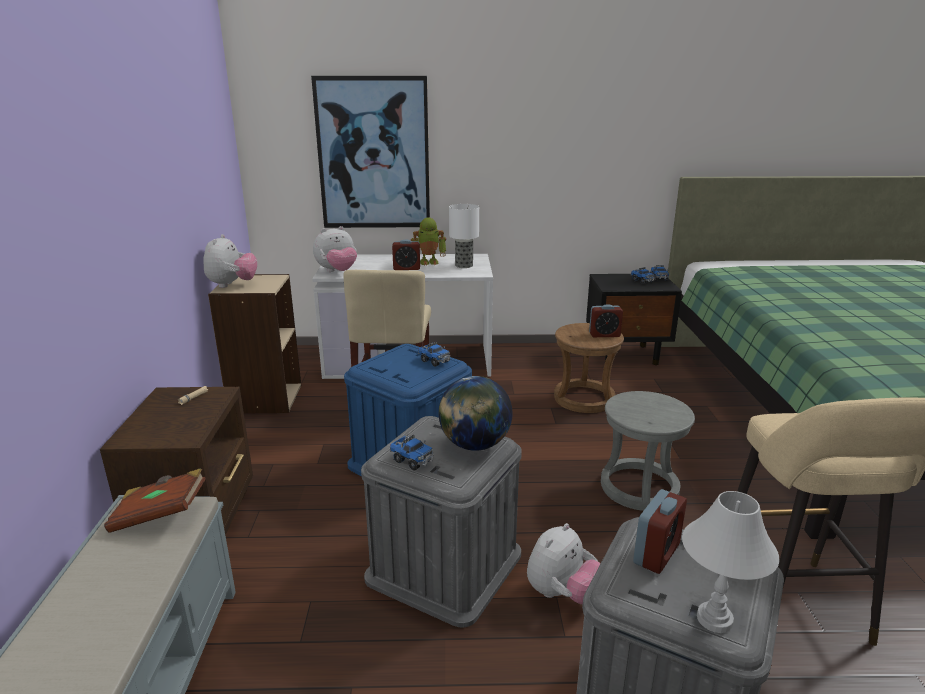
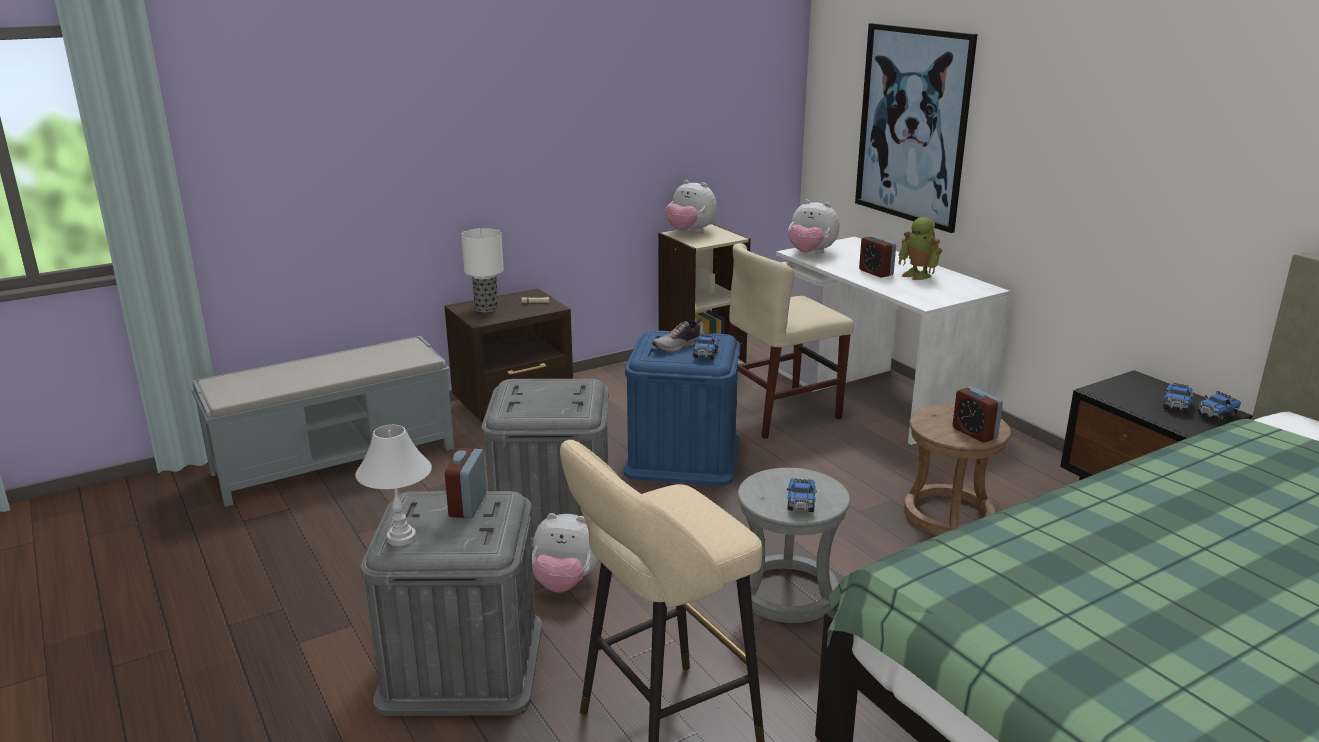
camera: 60 degrees right, 0 degrees up
brown book [104,468,206,533] -> none
plush toy [203,234,258,288] -> plush toy turned 60 degrees clockwise [665,180,717,232]
toy truck [390,435,434,471] -> toy truck moved to [787,478,817,512]
globe [439,376,513,451] -> none
table lamp [449,204,479,268] -> table lamp moved to [461,228,504,312]
alarm clock [633,489,687,574] -> alarm clock turned 90 degrees clockwise [445,448,486,518]
none -> shoe [652,319,701,352]

